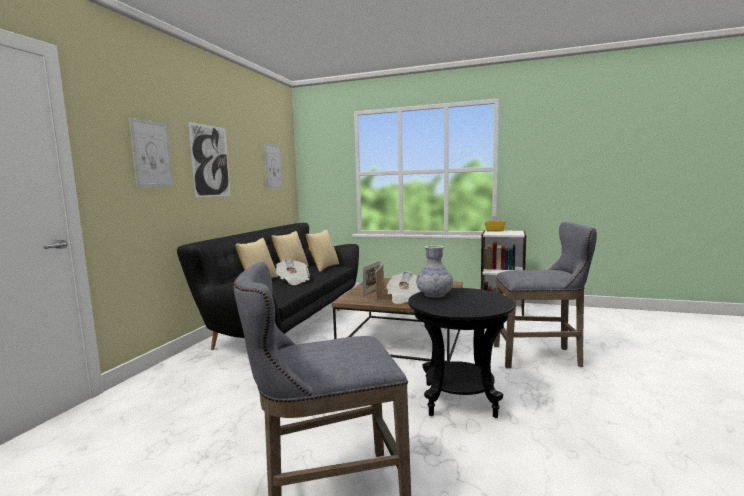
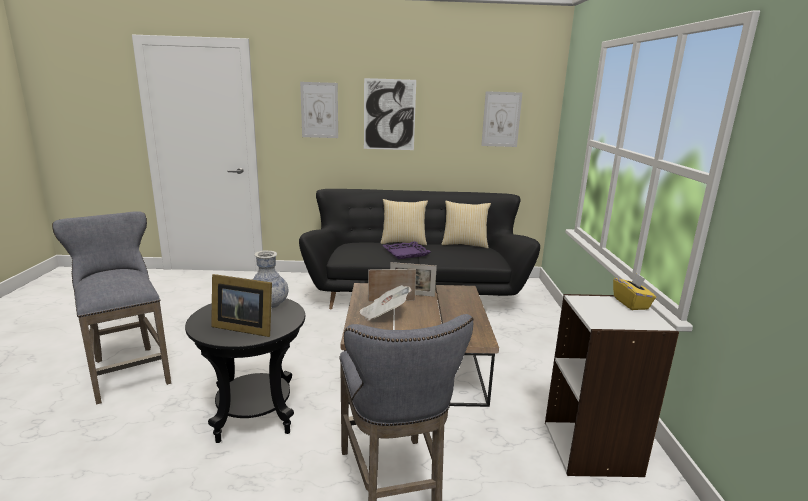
camera: 70 degrees right, 10 degrees up
newspaper [276,259,310,285] -> purple tray [382,241,431,259]
pillow [306,229,339,272] -> none
none -> picture frame [211,274,272,337]

